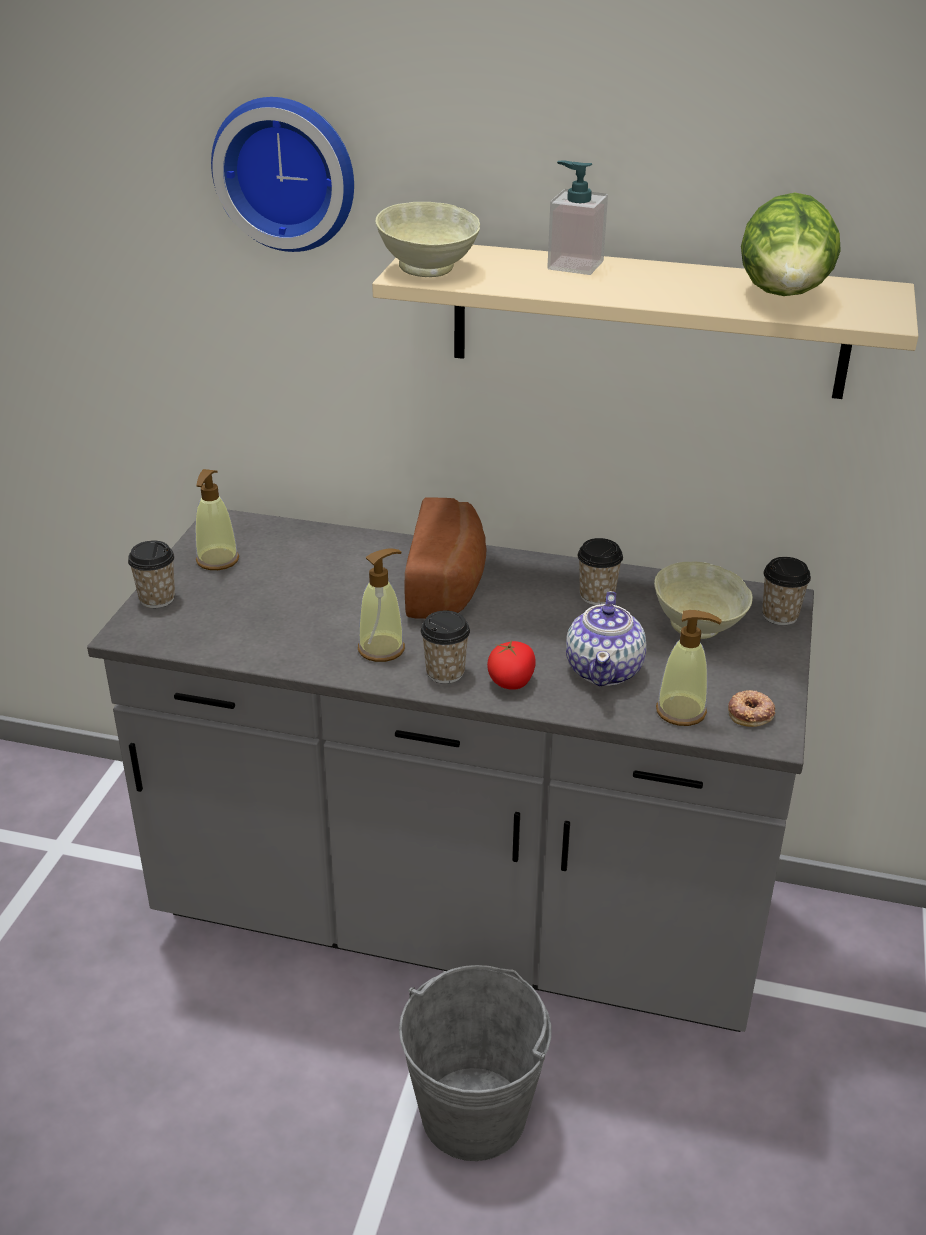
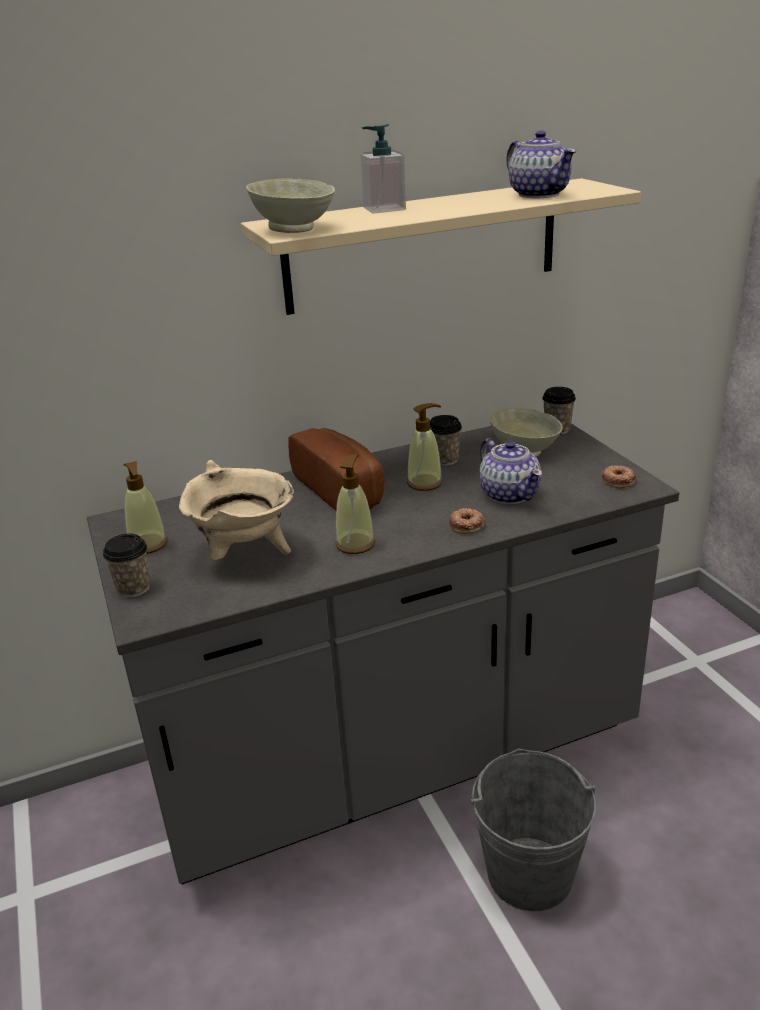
camera: 35 degrees left, 5 degrees down
wall clock [211,97,354,252] -> none
cup [420,610,470,684] -> none
tomato [487,640,536,690] -> donut [449,508,485,534]
soap dispenser [656,610,721,726] -> soap dispenser moved to [407,403,443,491]
lettuce [741,193,841,296] -> teapot [507,131,576,198]
none -> beige cooking pot [179,460,294,560]

